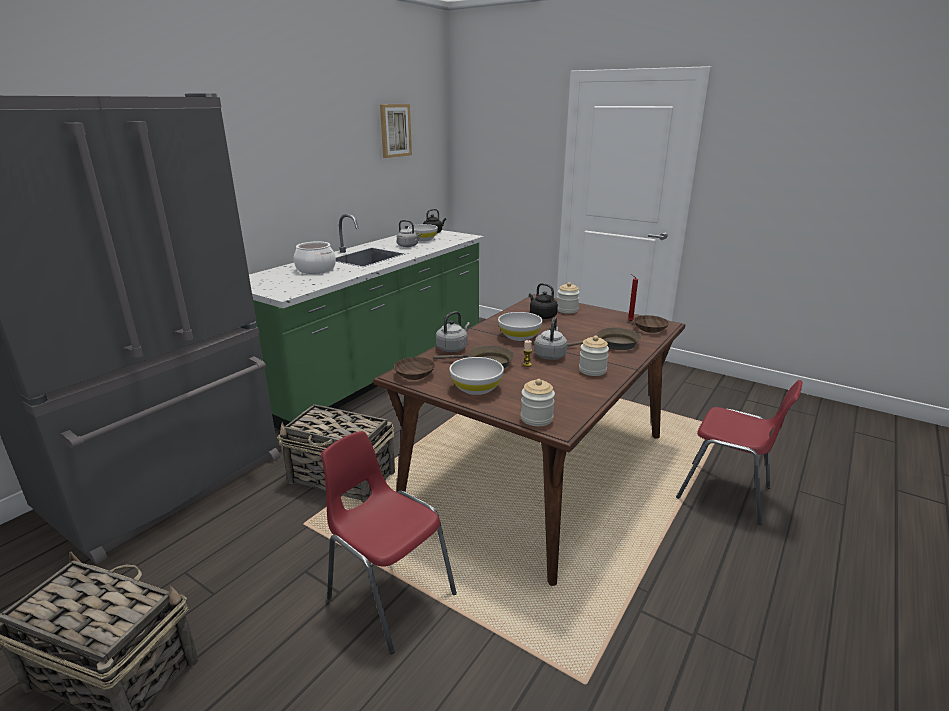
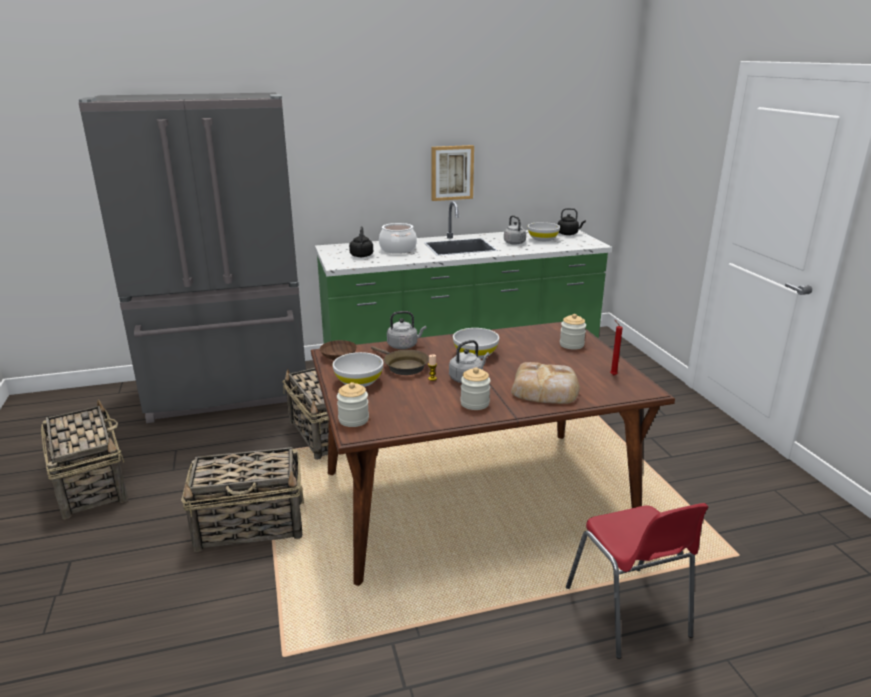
camera: 40 degrees right, 0 degrees up
red chair [321,431,457,654] -> basket [181,447,304,552]
picture [380,104,412,158] -> picture moved to [431,145,474,201]
black kettle [529,283,558,319] -> black kettle moved to [349,226,373,257]
brown frying pan [567,327,641,350] -> bread [511,362,580,404]
brown bowl [634,315,669,333] -> none

